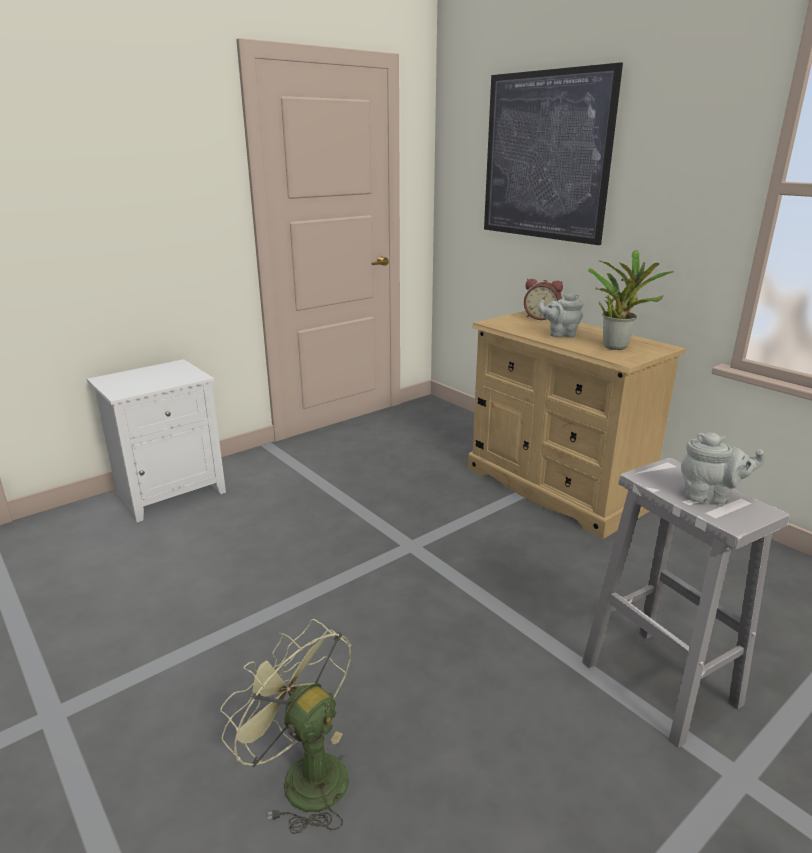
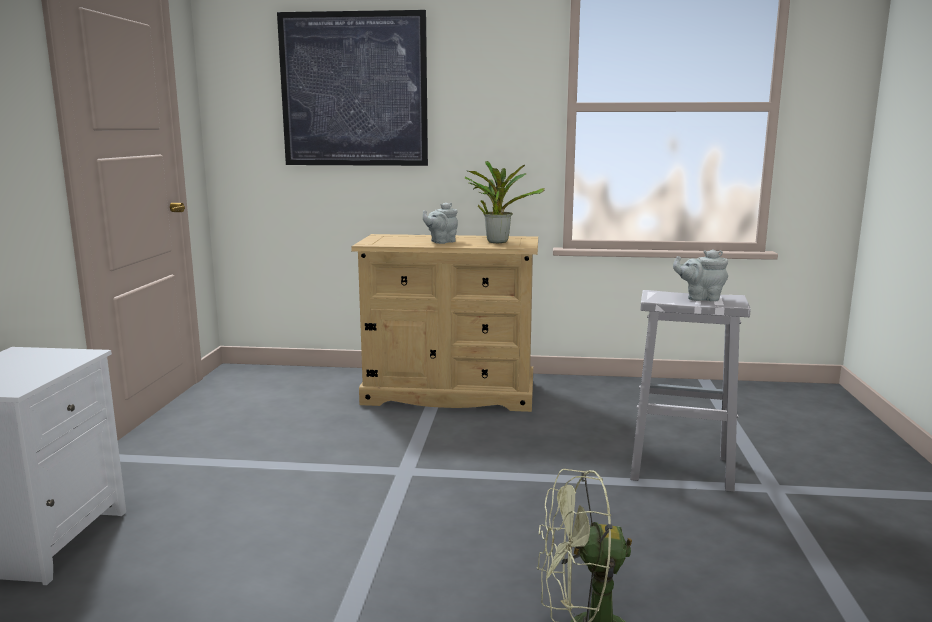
camera: 45 degrees left, 10 degrees down
alarm clock [524,279,563,320] -> none
grey teapot [681,433,765,504] -> grey teapot turned 135 degrees counterclockwise [673,249,728,302]

